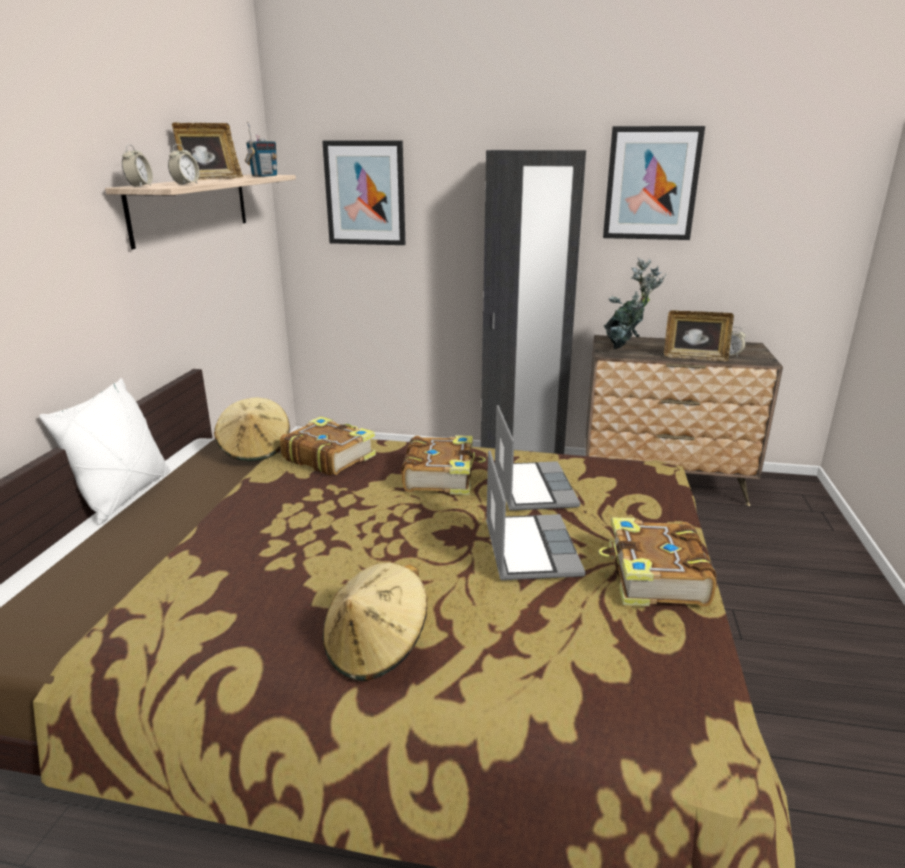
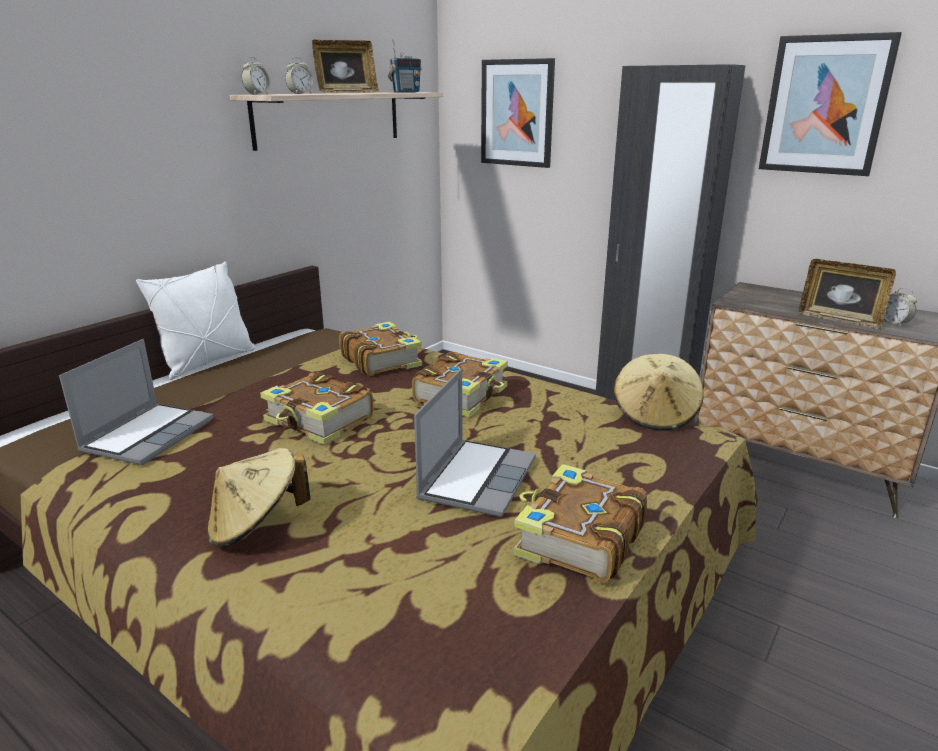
camera: 25 degrees right, 0 degrees up
beige hat [214,398,290,461] -> beige hat moved to [613,353,704,431]
laptop [495,405,580,511] -> laptop moved to [59,339,214,465]
potted plant [604,257,666,350] -> none
none -> book [260,372,374,445]

